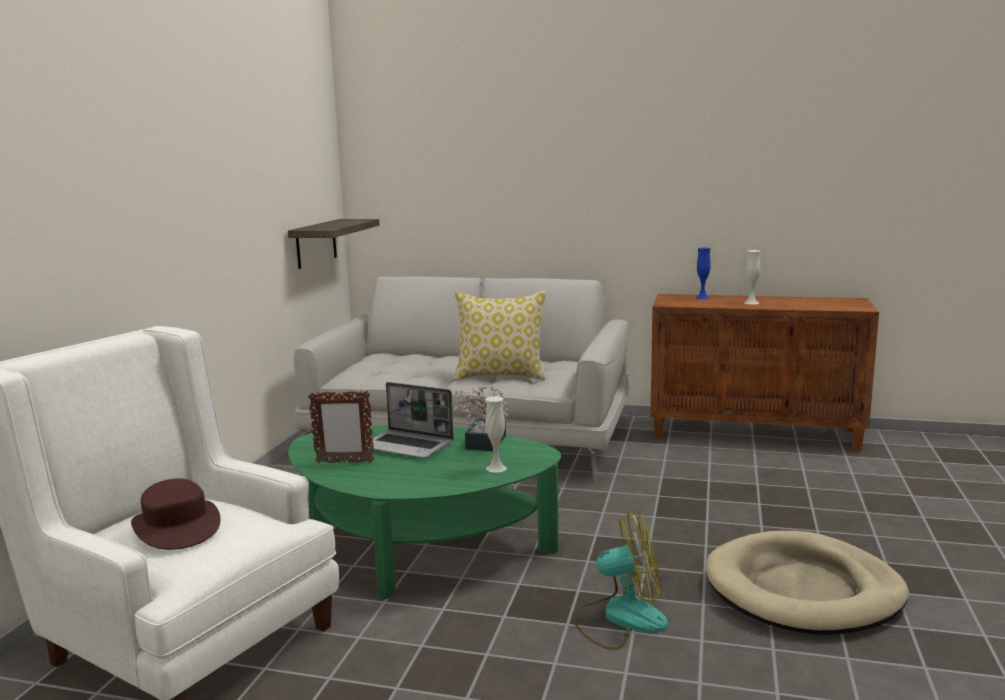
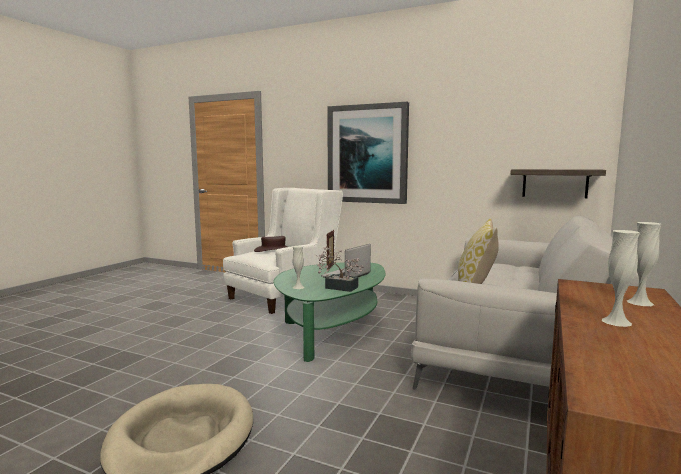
camera: 100 degrees right, 5 degrees down
fan [572,511,668,650] -> none
blue vase [695,247,711,300] -> white vase [627,222,661,306]
none -> picture [327,102,409,204]

